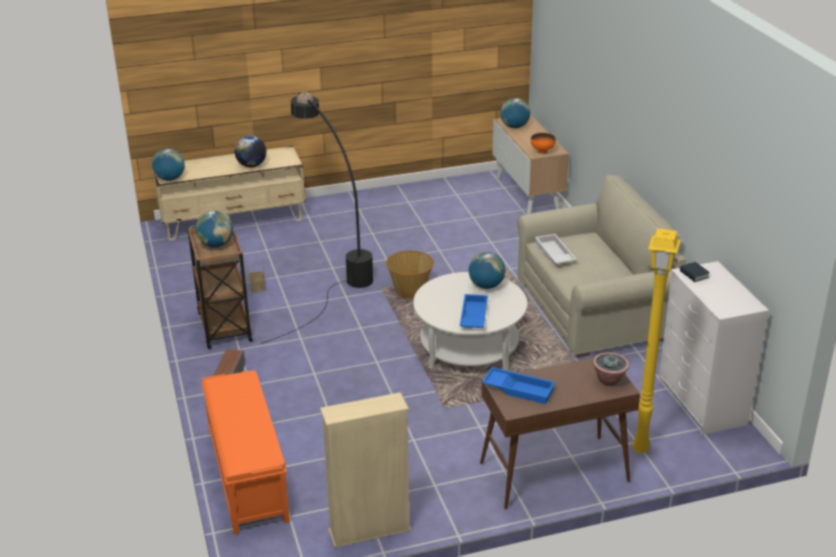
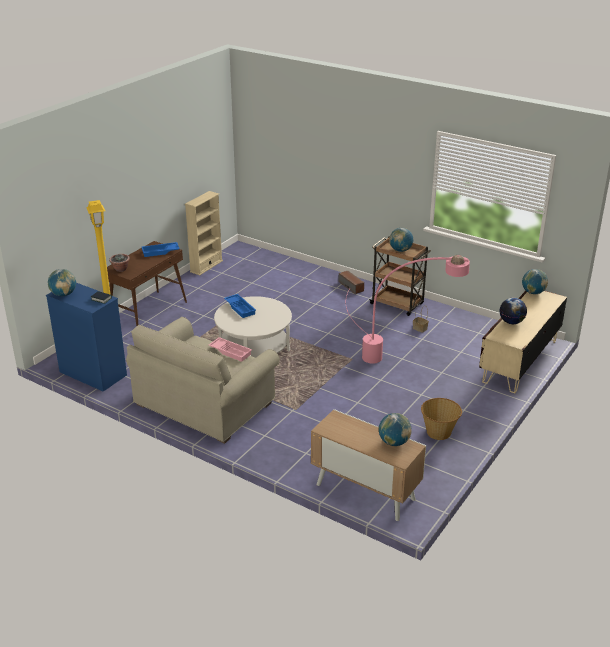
camera: 140 degrees right, 0 degrees up
orange bench [201,370,290,534] -> none
black floor lamp [260,92,373,344] -> pink floor lamp [346,255,470,364]
basket [386,250,434,299] -> basket moved to [421,398,462,440]
globe [469,252,505,289] -> globe moved to [48,269,76,296]
orange bowl [531,133,556,154] -> none
white tray [535,234,577,264] -> pink tray [209,337,252,362]
white dresser [659,261,769,435] -> blue dresser [46,283,127,392]

